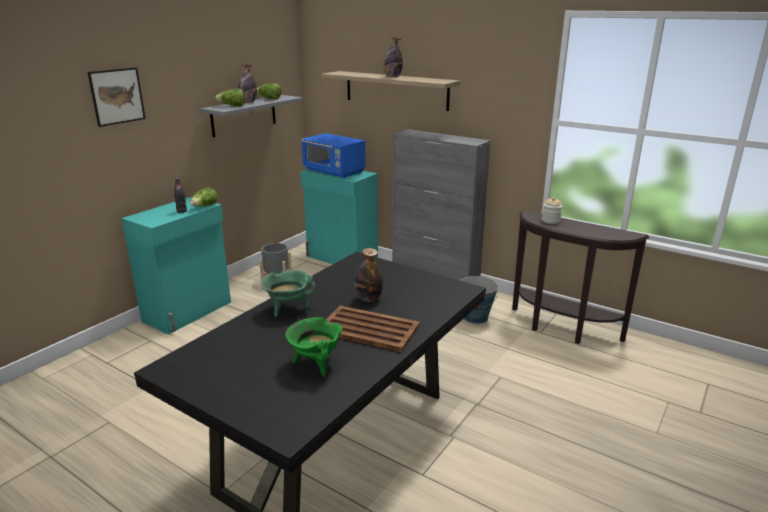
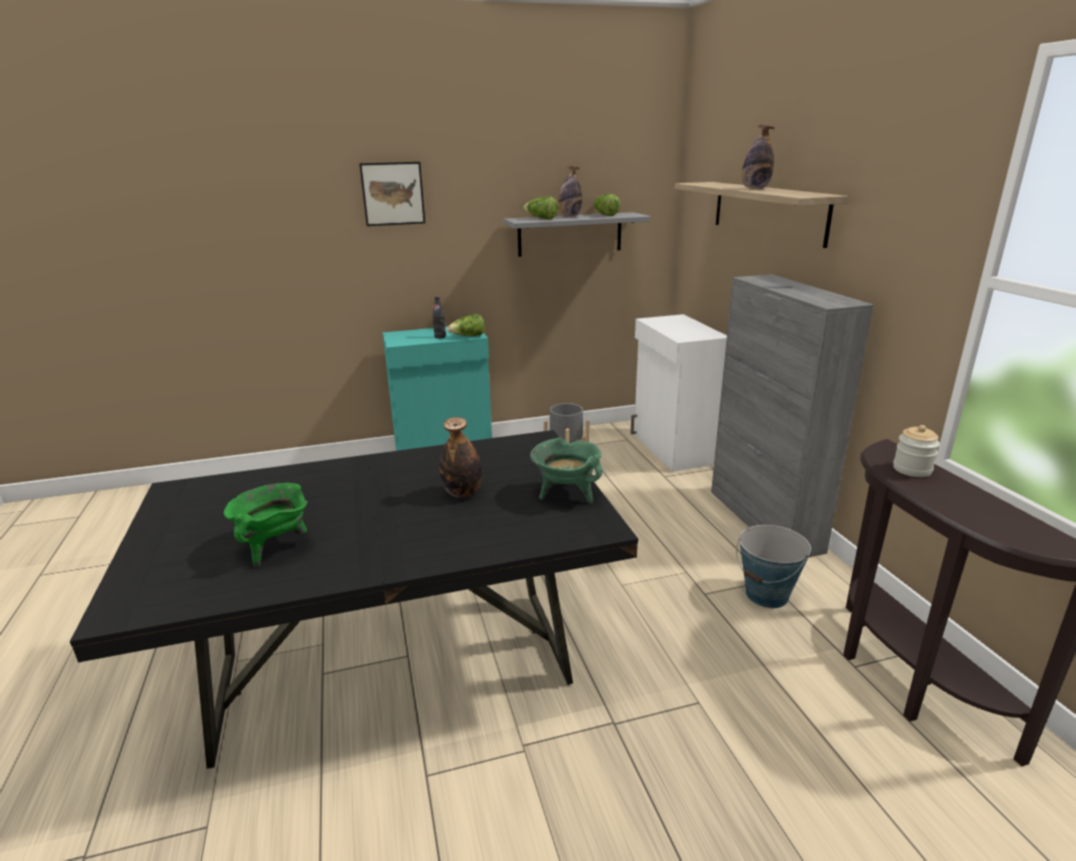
camera: 40 degrees right, 0 degrees up
green cooking pot [261,270,315,317] -> green cooking pot moved to [530,437,602,504]
turquoise cabinet [300,169,378,264] -> white cabinet [631,314,727,472]
blue microwave [301,133,366,178] -> none
brown tray [326,306,420,352] -> none

